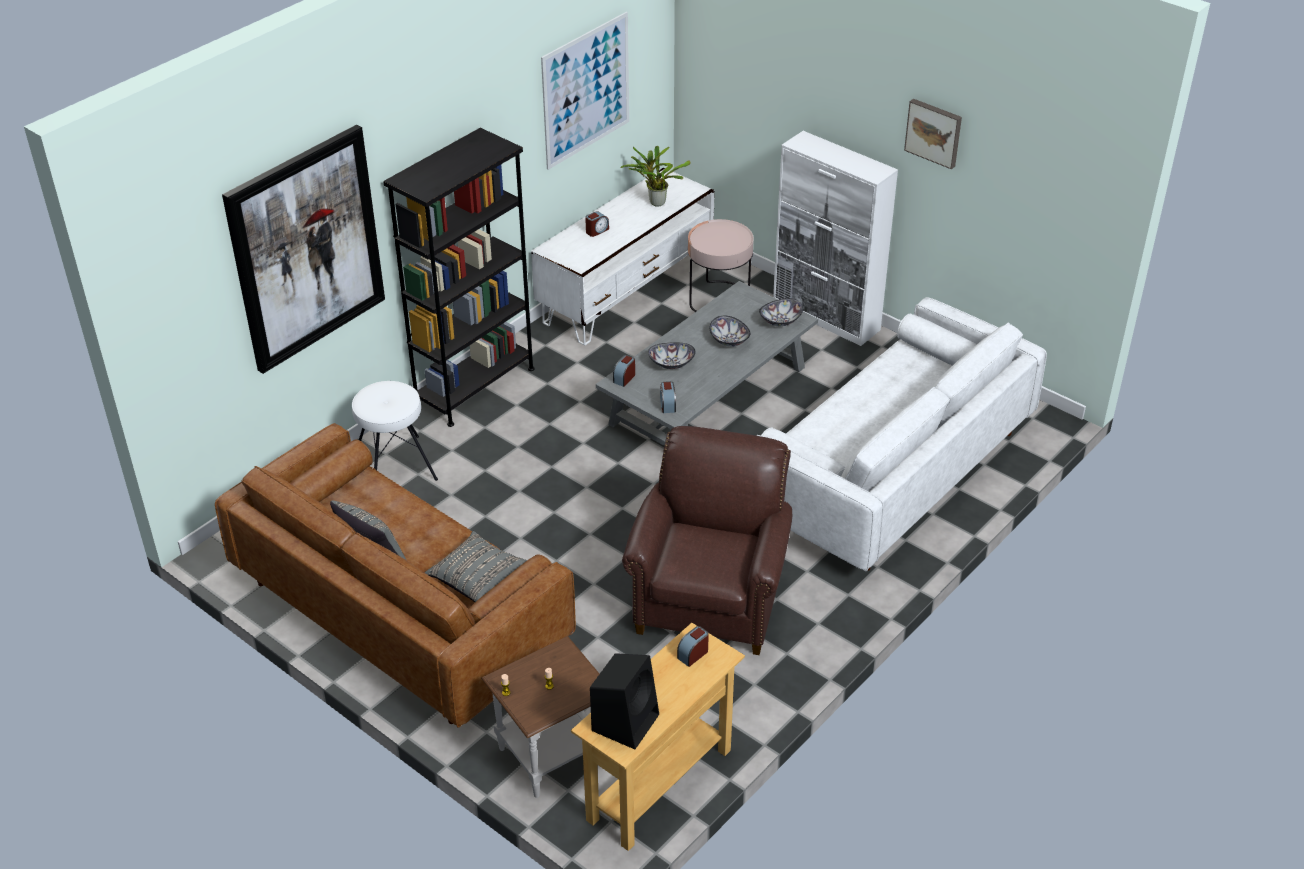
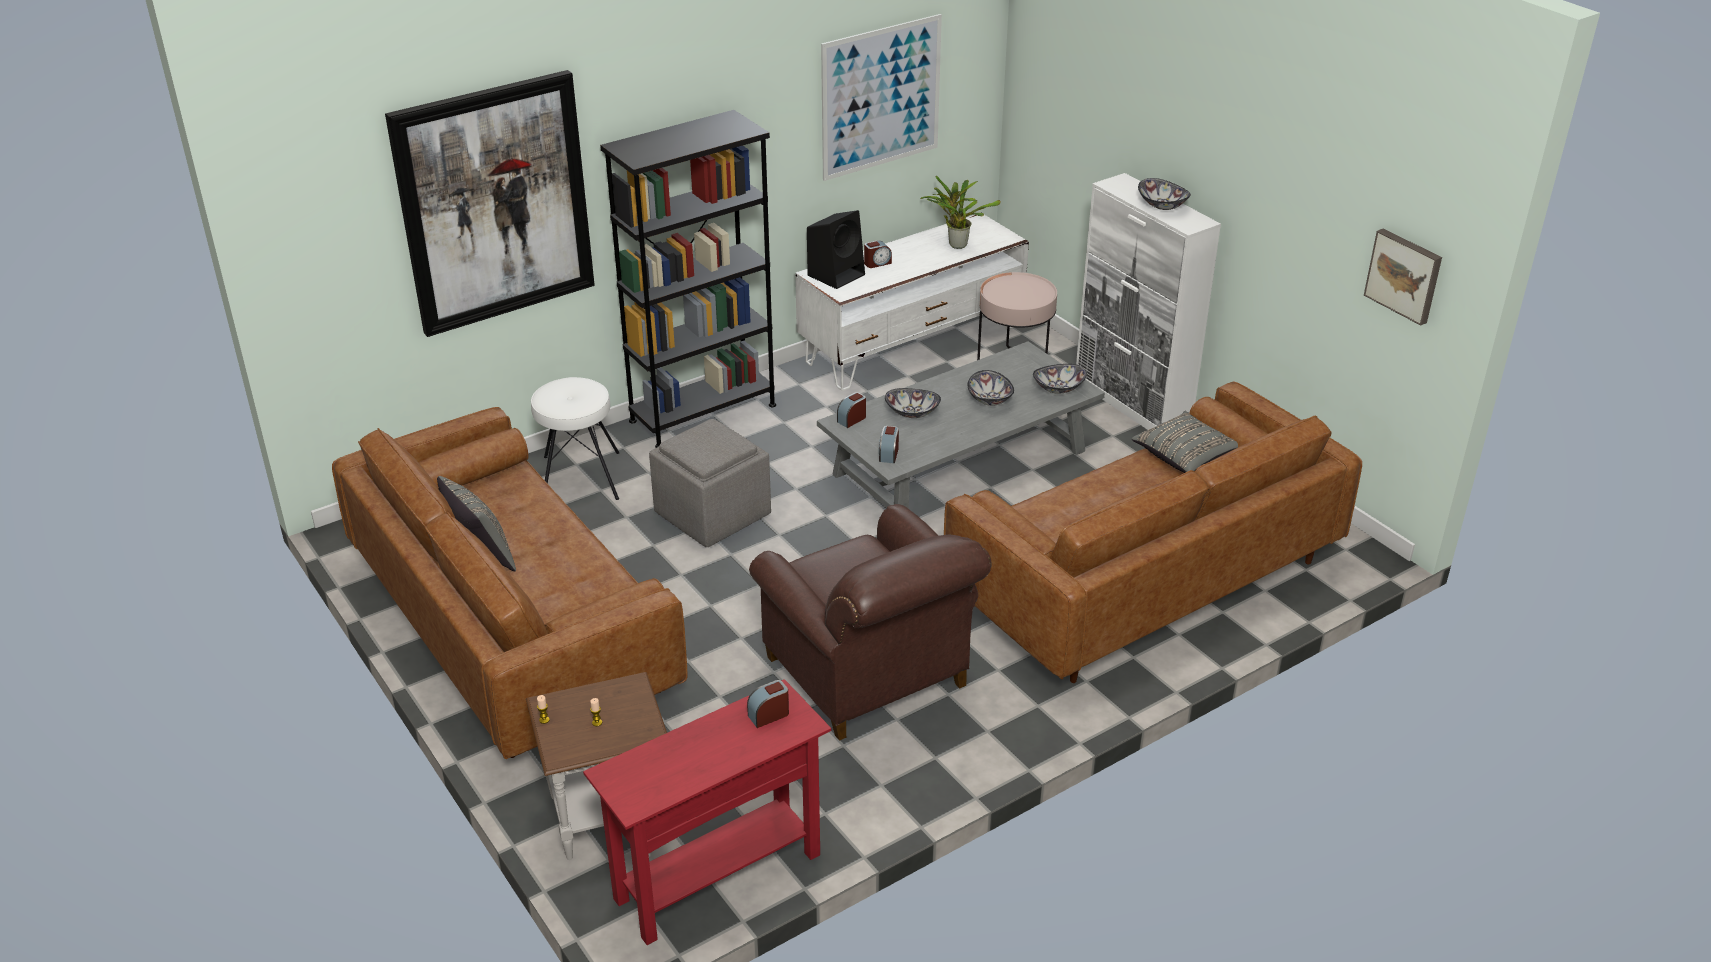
camera: 15 degrees right, 5 degrees down
grey pillow [425,531,527,602] -> grey pillow moved to [1132,411,1238,473]
beige console table [571,623,745,851] -> red console table [583,679,831,945]
black speaker [590,653,659,749] -> black speaker moved to [807,210,865,289]
brown armchair [622,426,792,655] -> brown armchair turned 120 degrees clockwise [749,504,992,741]
white sofa [756,297,1047,571] -> brown sofa [944,381,1362,683]
picture [904,99,962,169] -> picture moved to [1364,229,1442,326]
none -> grey ottoman [649,419,771,547]
none -> bowl [1138,178,1191,210]

